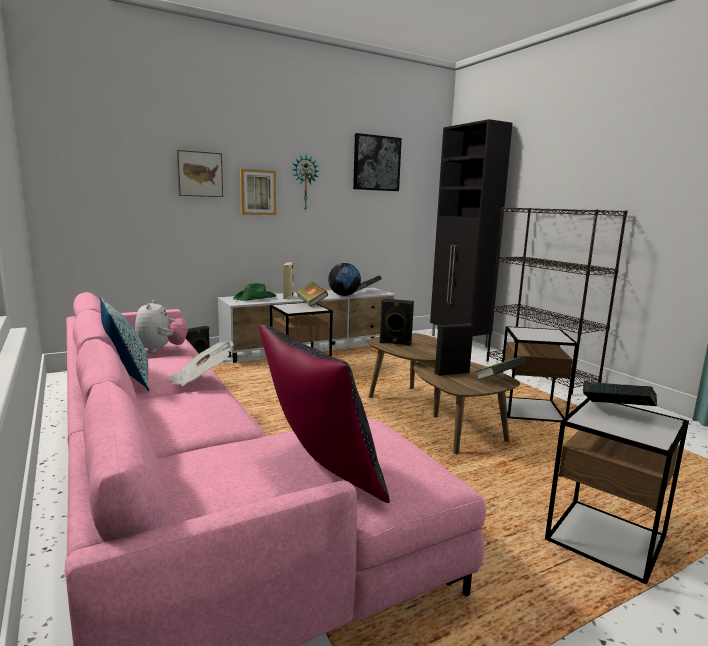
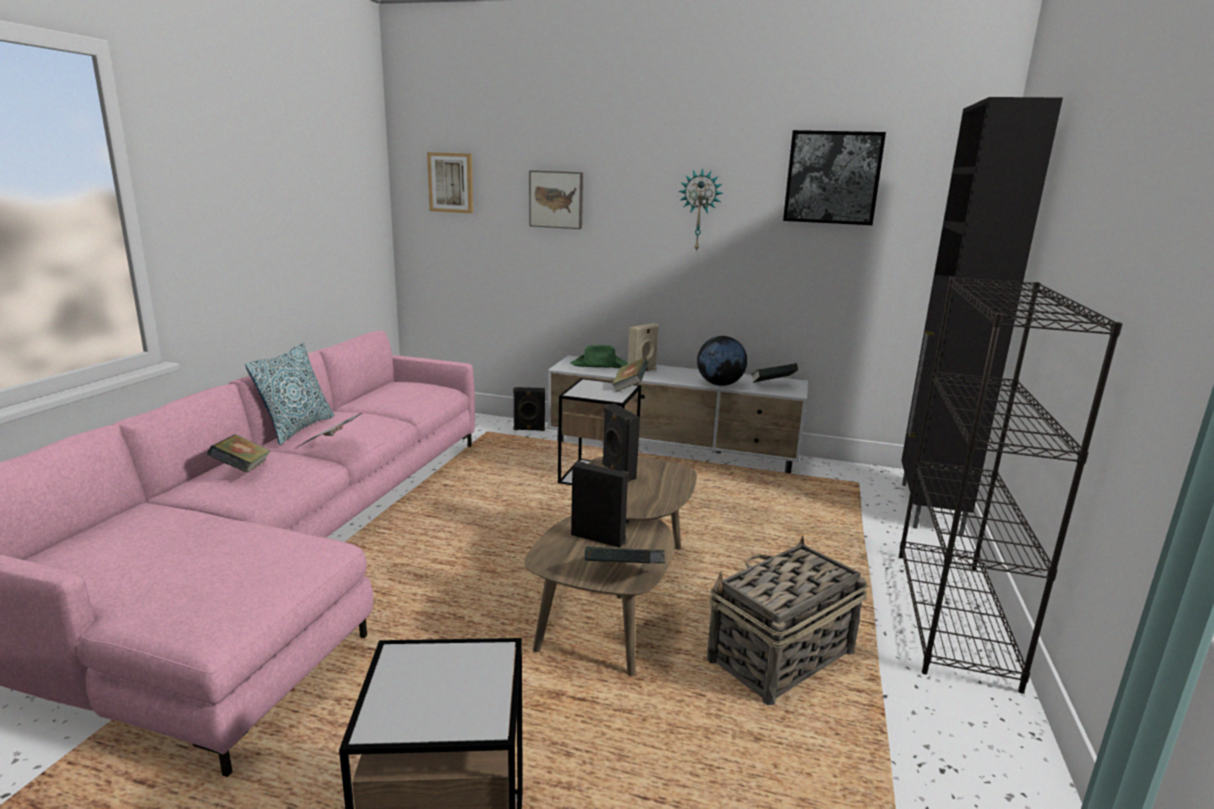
camera: 45 degrees right, 5 degrees up
plush toy [135,300,188,353] -> none
picture [240,169,276,215] -> picture moved to [427,152,473,213]
black pillow [259,323,390,503] -> none
side table [502,326,578,422] -> basket [707,535,868,705]
book [583,382,657,406] -> book moved to [207,434,271,473]

